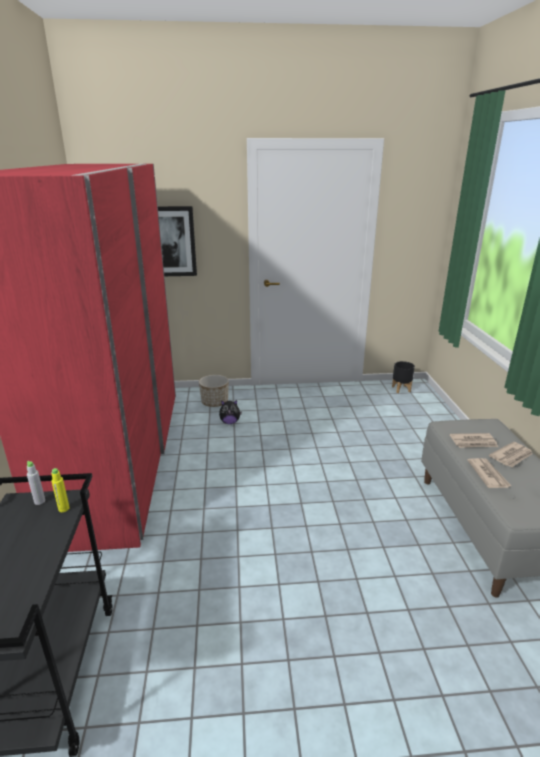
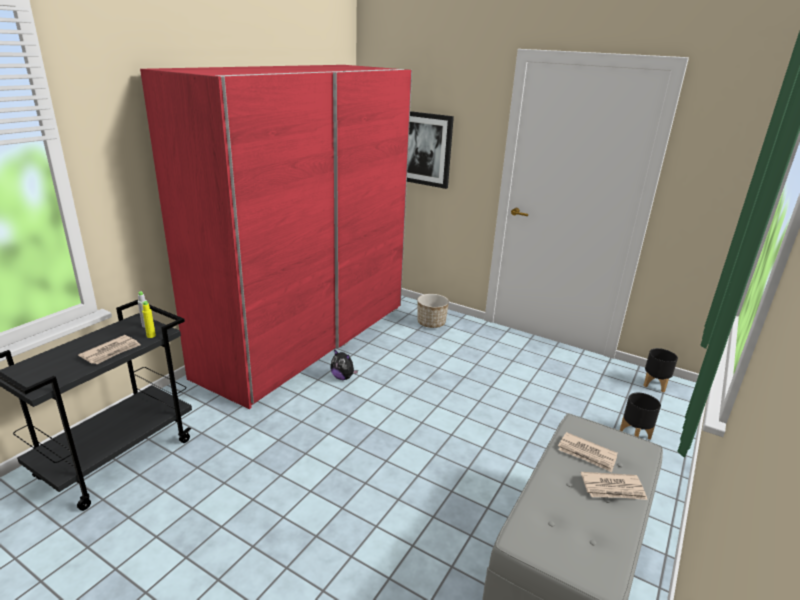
camera: 35 degrees right, 0 degrees up
plush toy [219,400,242,424] -> plush toy moved to [331,349,358,380]
newspaper [467,458,511,488] -> newspaper moved to [78,335,141,364]
none -> black planter [620,393,661,439]

